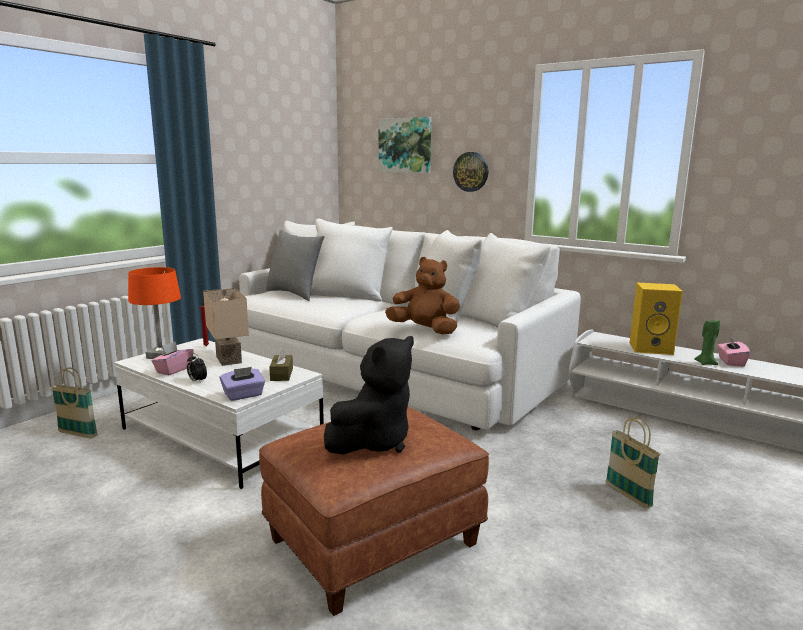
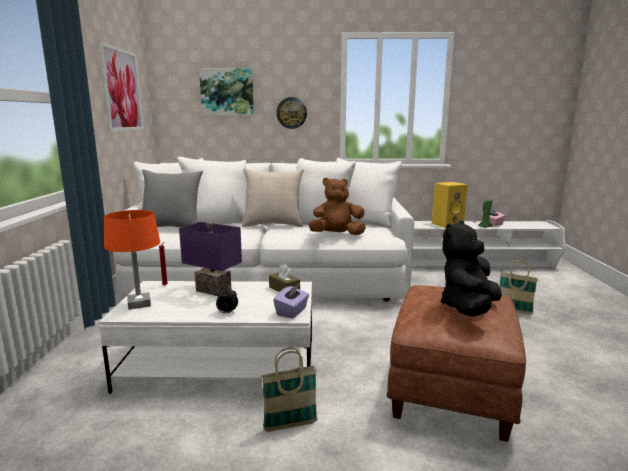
camera: 35 degrees left, 0 degrees up
basket [51,367,98,438] -> basket moved to [261,347,317,432]
pink tissue box [151,342,194,375] -> none
beige table lamp [203,288,249,366] -> purple table lamp [179,222,242,296]
black plush toy [324,336,414,455] -> black plush toy turned 150 degrees counterclockwise [441,220,502,317]
none -> picture [98,42,144,132]
none -> beige pillow [242,168,304,227]

